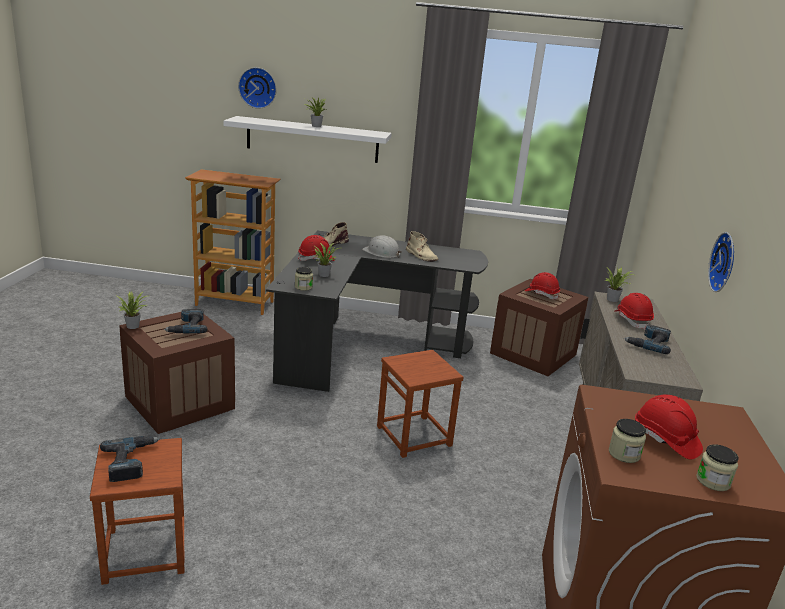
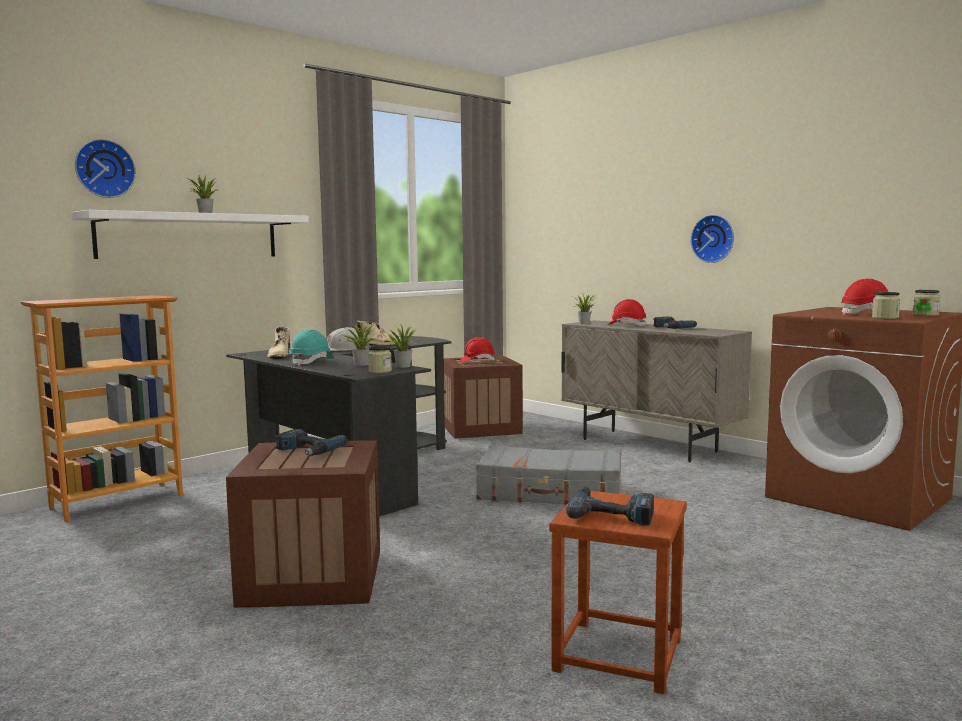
camera: 50 degrees left, 15 degrees down
potted plant [115,291,147,329] -> potted plant moved to [386,325,424,368]
red hard hat [298,235,335,261] -> turquoise hard hat [289,329,334,366]
brown stool [377,350,464,458] -> grey suitcase [476,445,621,505]

